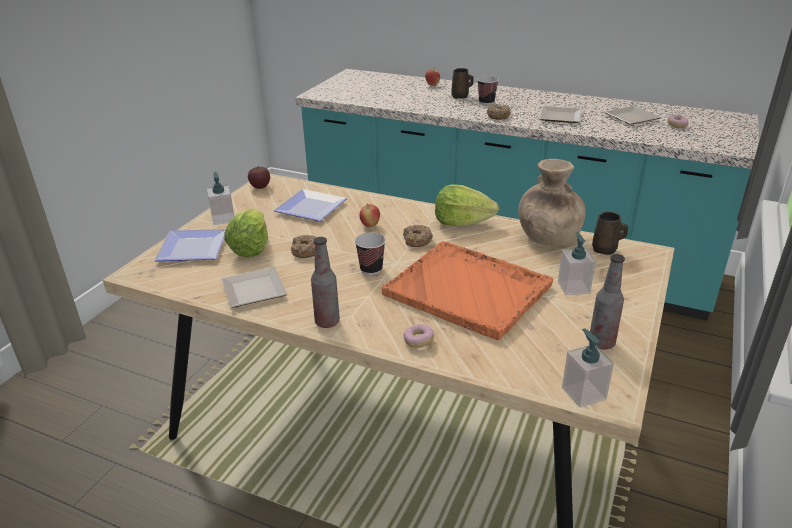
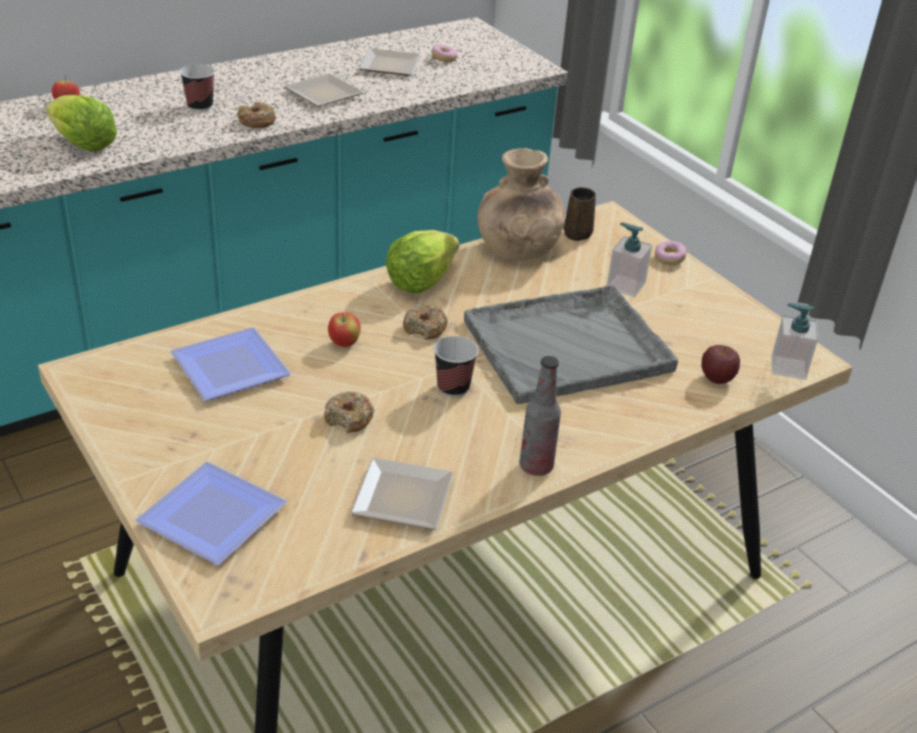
camera: 60 degrees left, 5 degrees up
soap dispenser [207,172,234,225] -> none
lettuce [224,208,268,257] -> lettuce moved to [46,95,117,152]
apple [248,167,270,189] -> apple moved to [702,345,740,384]
orange tray [381,241,553,340] -> grey tray [464,285,678,404]
donut [404,324,434,348] -> donut moved to [655,241,687,265]
brown mug [451,68,474,99] -> none
bottle [590,254,625,349] -> none

